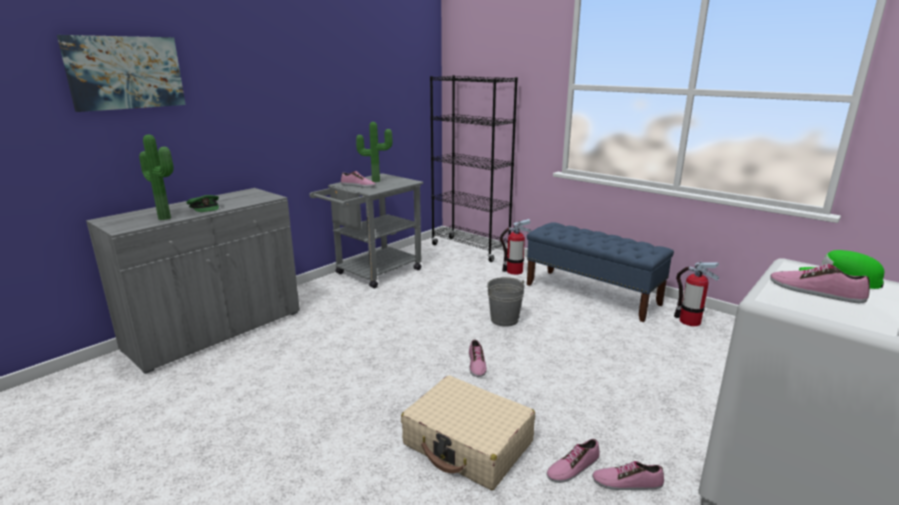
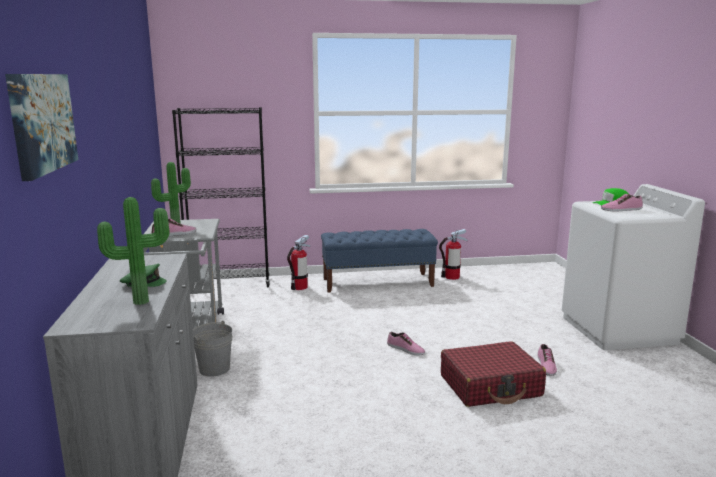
camera: 50 degrees left, 5 degrees down
beige suitcase [401,376,535,490] -> red suitcase [441,341,546,407]
grey bucket [486,277,525,327] -> grey bucket moved to [193,321,232,377]
shoe [592,461,664,490] -> none

